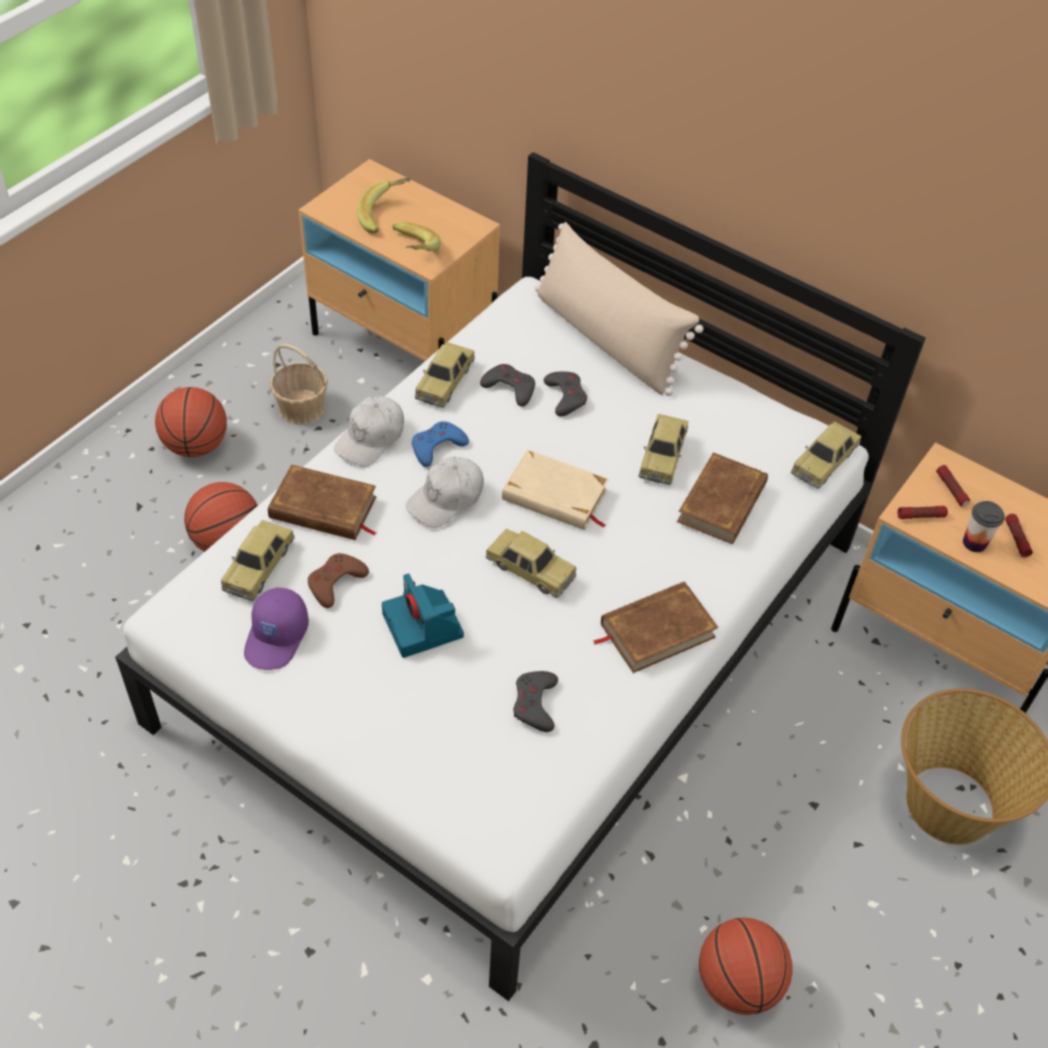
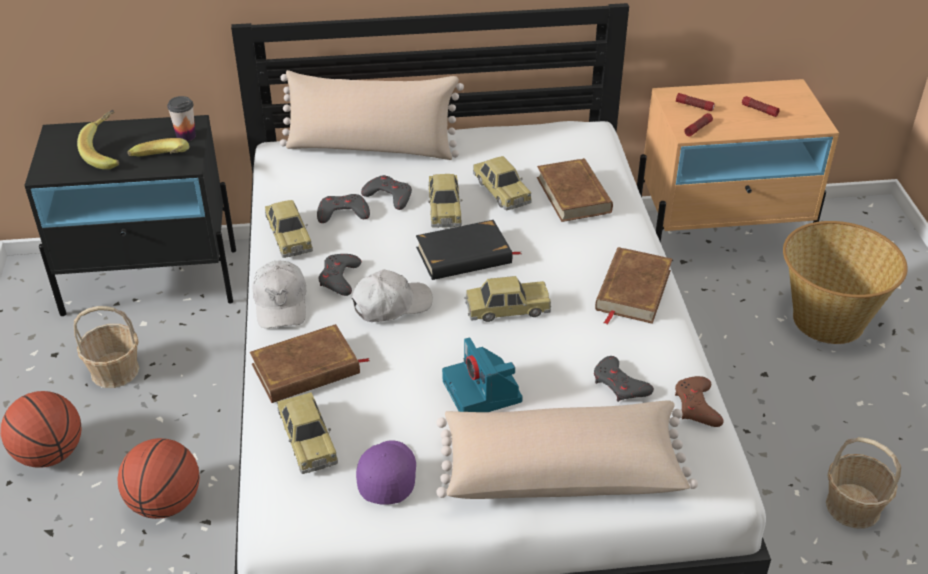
camera: 40 degrees left, 10 degrees down
purple cap [244,587,309,670] -> purple cap turned 150 degrees counterclockwise [356,441,416,505]
beige nightstand [298,159,500,361] -> black nightstand [24,115,236,316]
brown game controller [308,553,369,608] -> brown game controller moved to [675,376,724,427]
camera [382,573,464,658] -> camera turned 45 degrees clockwise [442,337,522,412]
white cap [406,457,484,528] -> white cap turned 120 degrees counterclockwise [352,269,433,322]
blue game controller [412,421,469,467] -> grey game controller [318,254,361,296]
beige book [502,450,609,530] -> black book [416,220,521,280]
basketball [699,918,793,1015] -> basket [826,437,901,529]
toy car [791,421,862,489] -> toy car moved to [428,174,463,228]
cup [963,501,1005,552] -> cup moved to [167,96,196,141]
none -> beige pillow [436,401,698,499]

